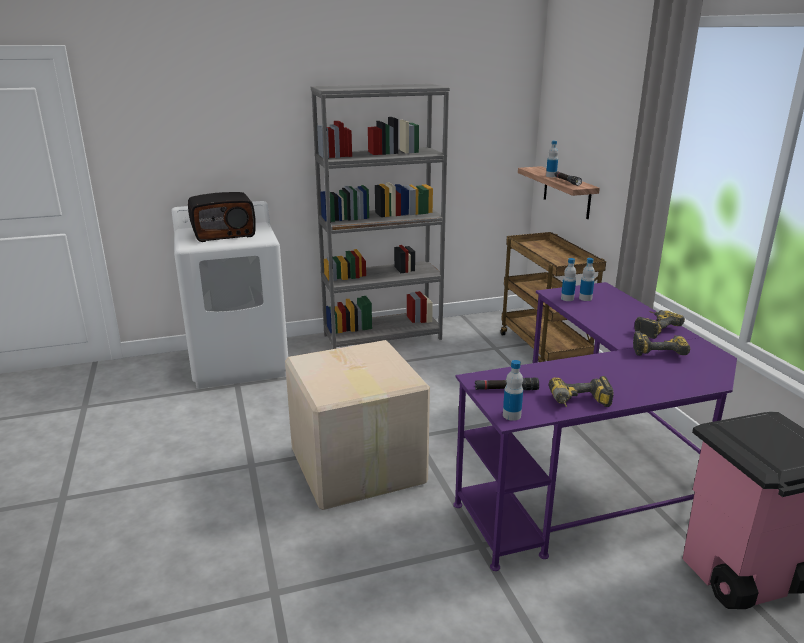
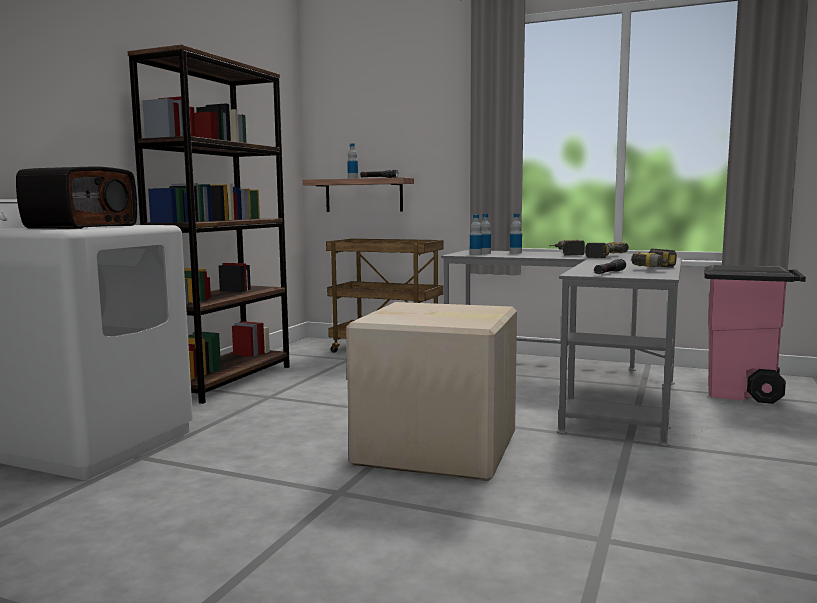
camera: 50 degrees left, 15 degrees down
grey bookcase [311,84,450,349] -> brown bookcase [128,45,290,404]
purple desk [453,282,737,571] -> grey desk [441,250,682,447]
bottle [503,360,523,421] -> bottle moved to [510,214,522,254]

